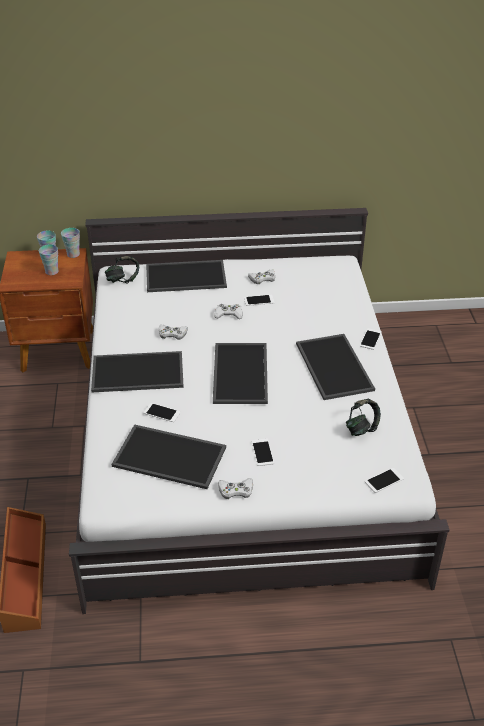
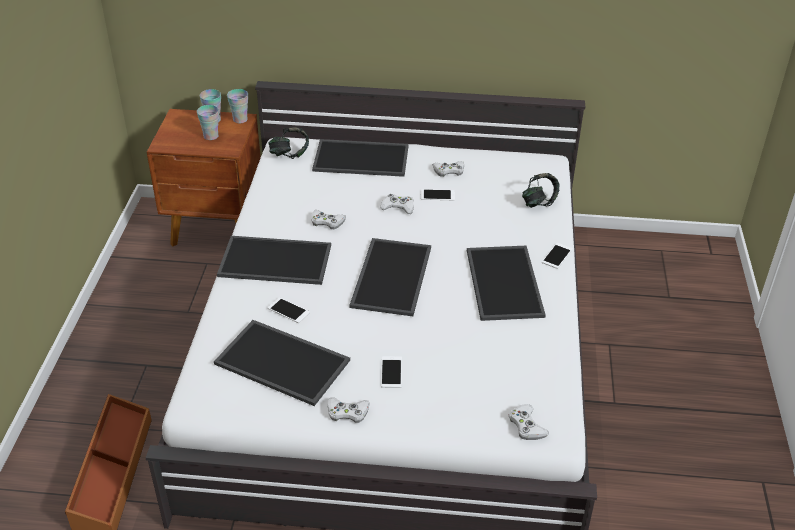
camera: 10 degrees right, 0 degrees up
headphones [346,399,381,436] -> headphones moved to [522,173,560,208]
phone [365,468,404,493] -> white game controller [509,404,549,440]

